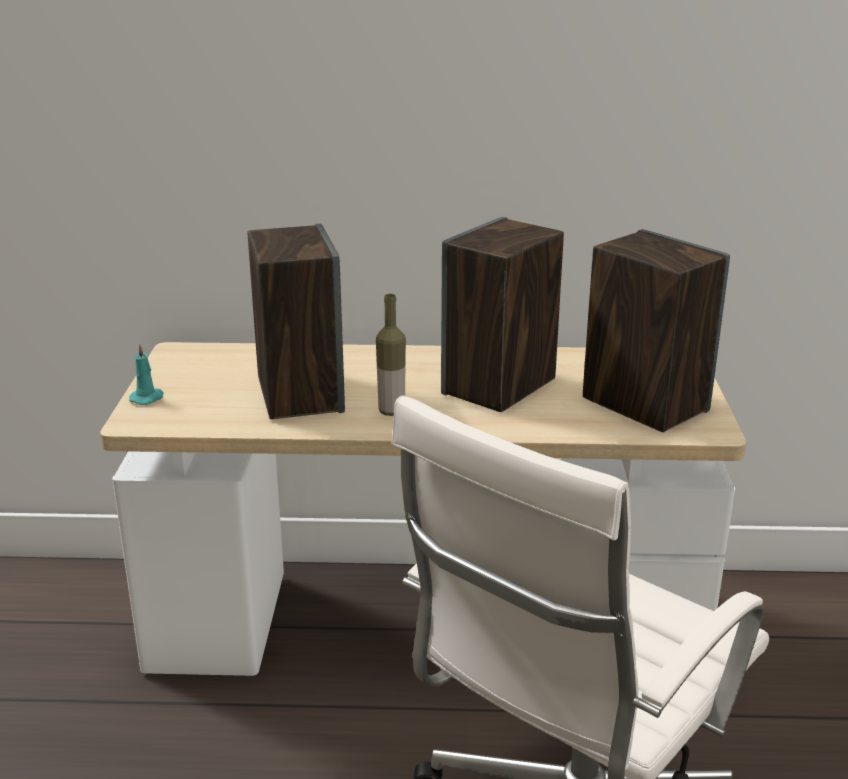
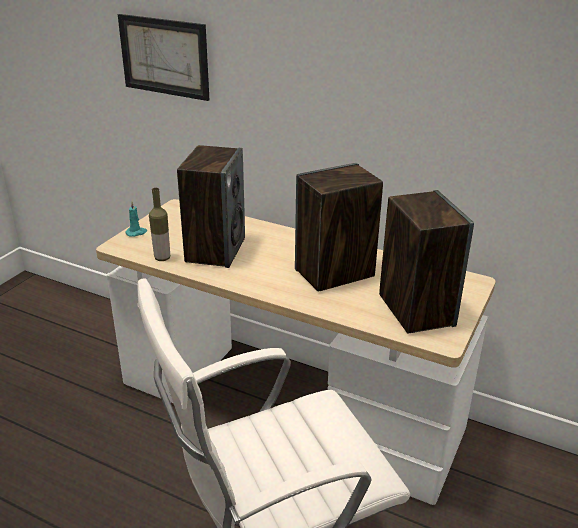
camera: 25 degrees right, 5 degrees up
bottle [376,294,406,416] -> bottle moved to [149,188,170,261]
none -> picture [118,14,209,101]

